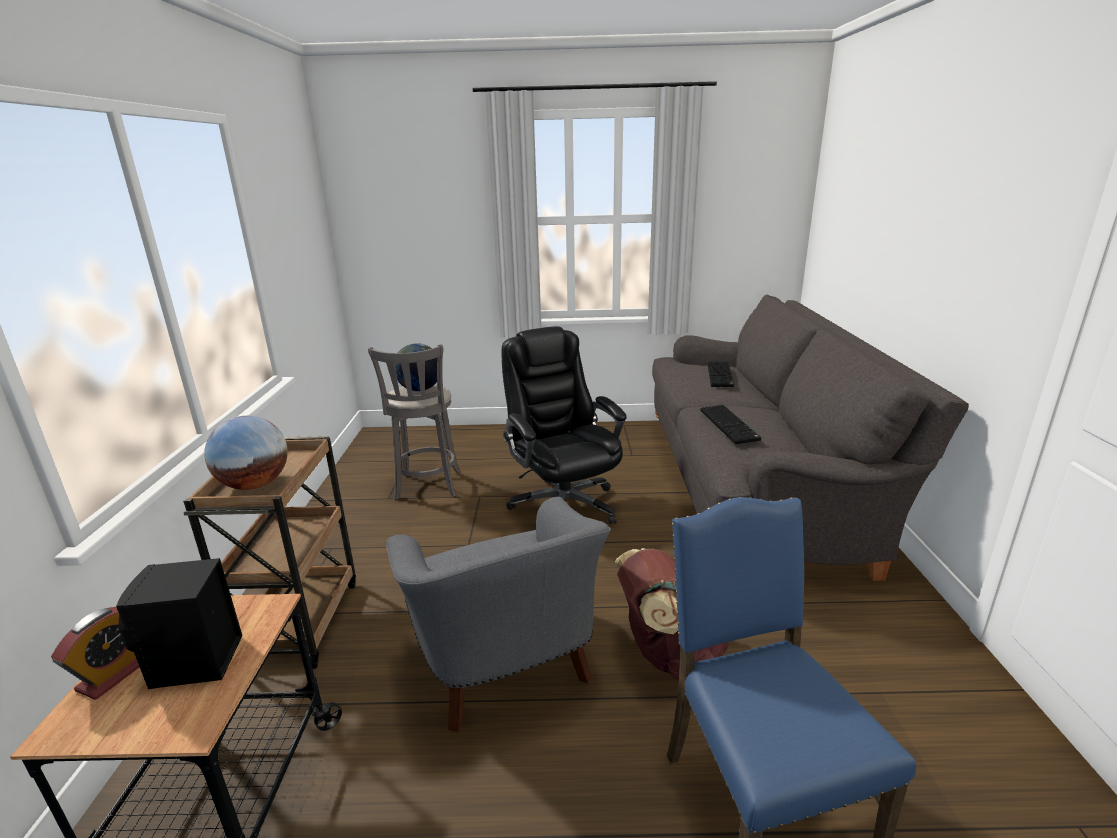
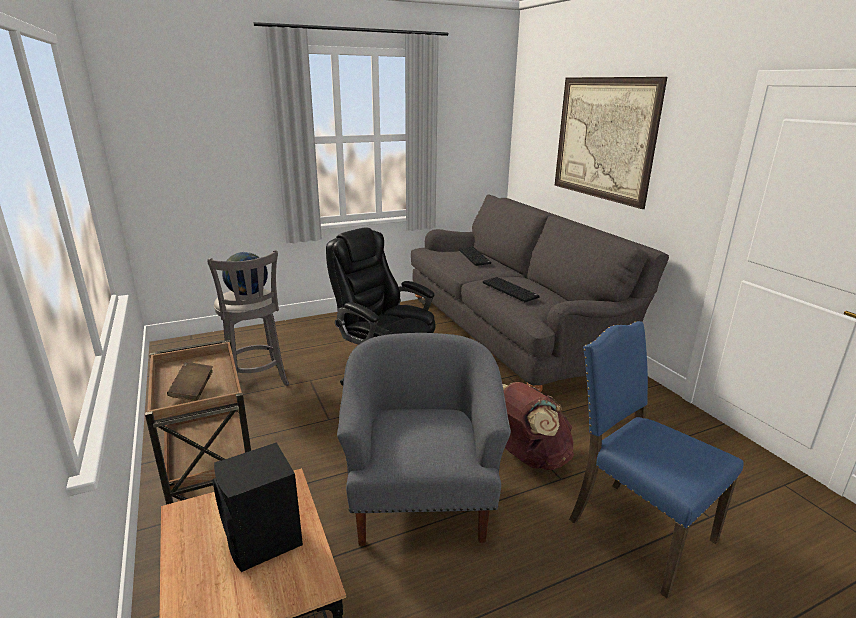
camera: 25 degrees left, 0 degrees up
alarm clock [51,607,139,700] -> none
globe [204,416,288,490] -> brown book [167,362,213,401]
grey armchair [386,497,611,732] -> grey armchair turned 135 degrees counterclockwise [337,333,511,546]
none -> picture [554,77,667,209]

